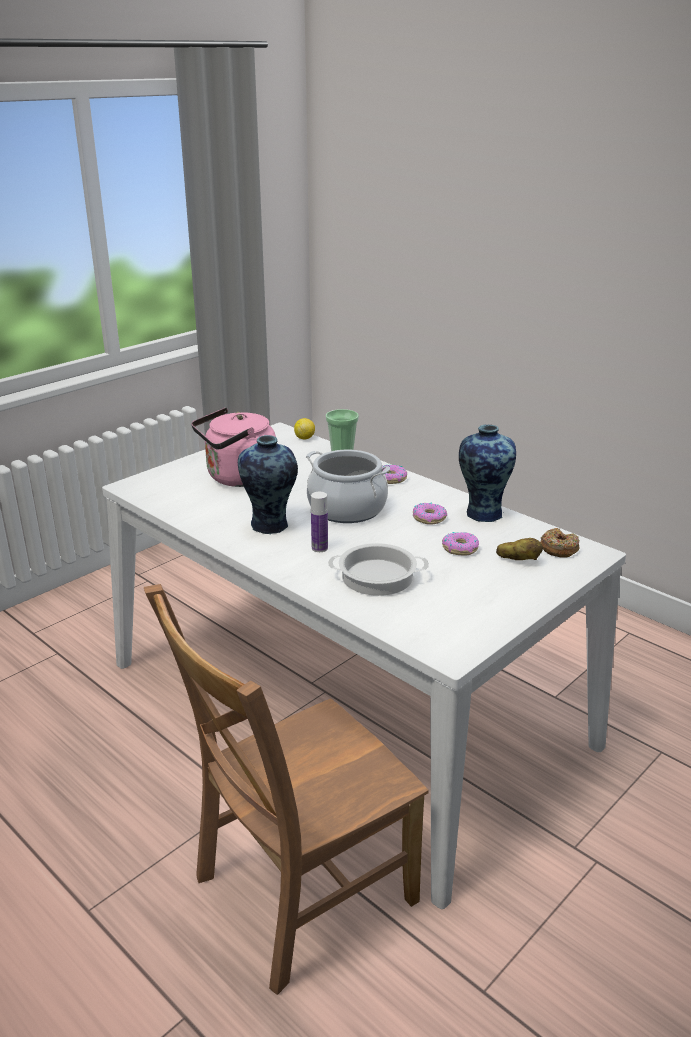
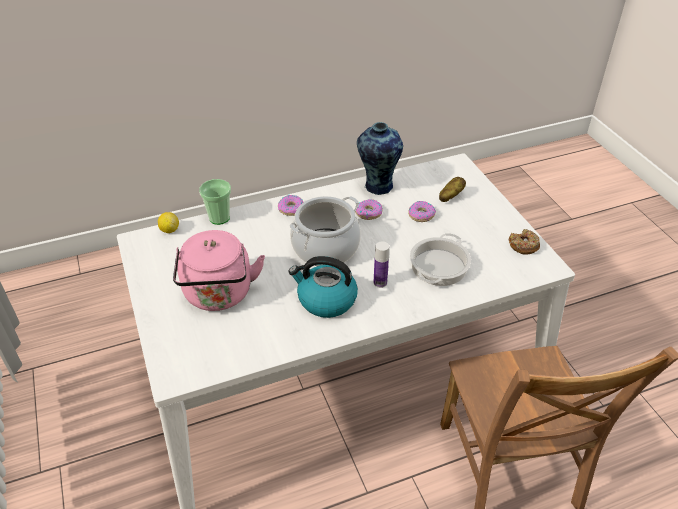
camera: 65 degrees left, 15 degrees up
vase [238,435,298,535] -> kettle [288,256,358,318]
donut [540,528,579,558] -> donut moved to [509,229,540,254]

